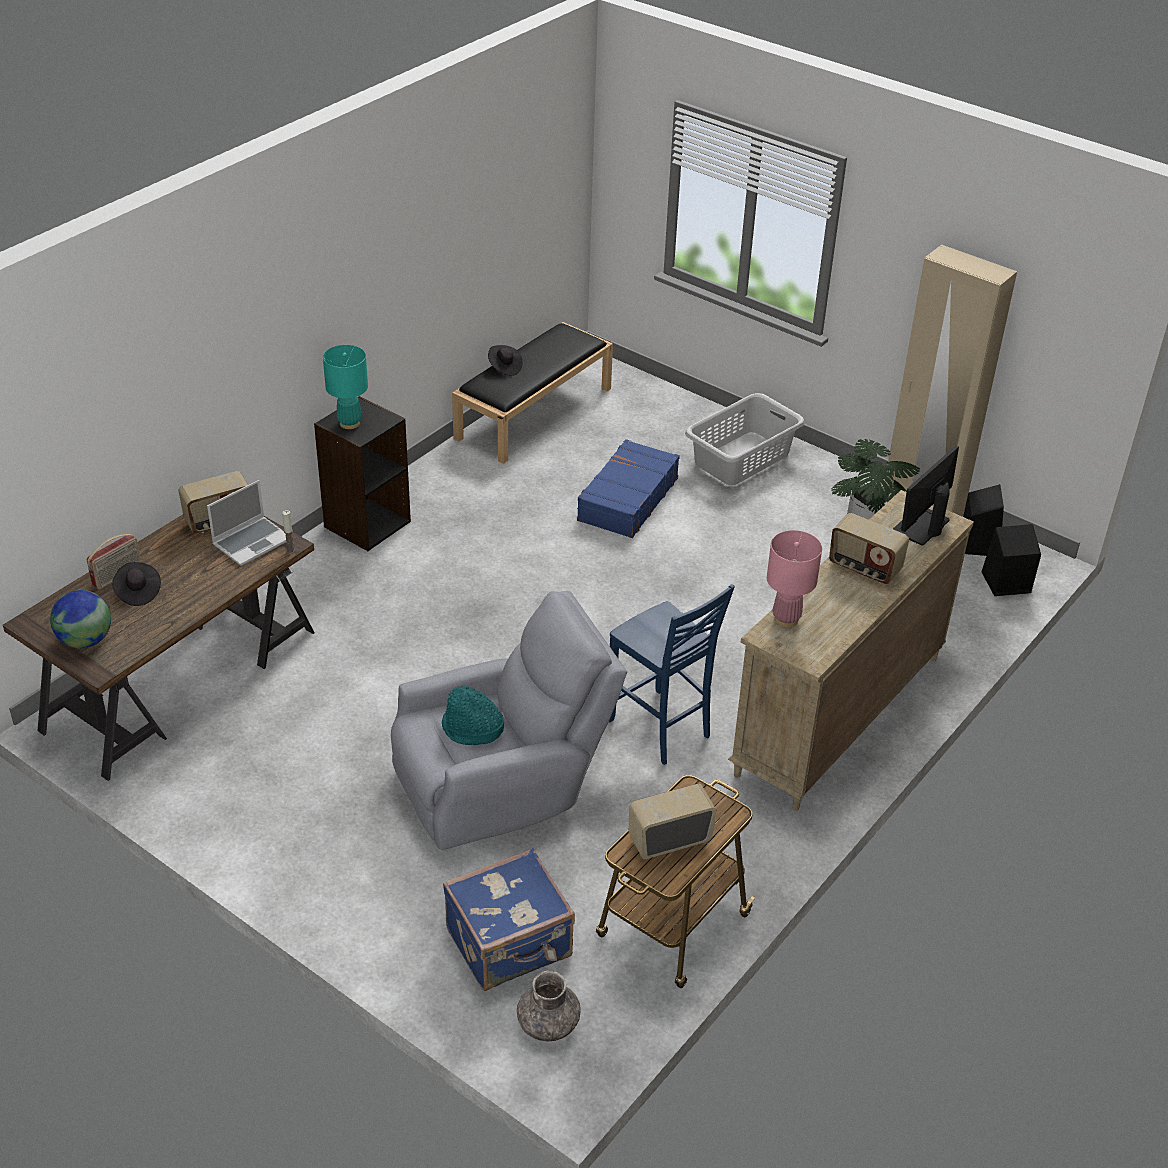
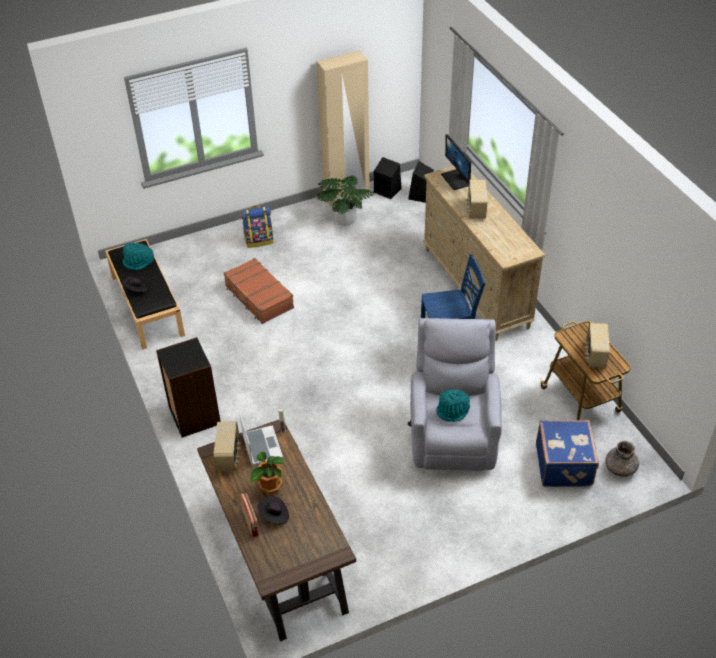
camera: 60 degrees left, 5 degrees up
globe [50,590,111,648] -> none
turquoise table lamp [323,345,368,429] -> none
blue suitcase [577,439,680,538] -> brown suitcase [224,258,294,324]
grey laundry basket [685,393,805,485] -> backpack [242,206,273,248]
pink table lamp [767,530,822,628] -> none
radio [829,513,909,584] -> radio turned 120 degrees clockwise [466,180,487,219]
none -> turquoise hat [123,243,154,270]
none -> potted plant [251,452,284,495]

